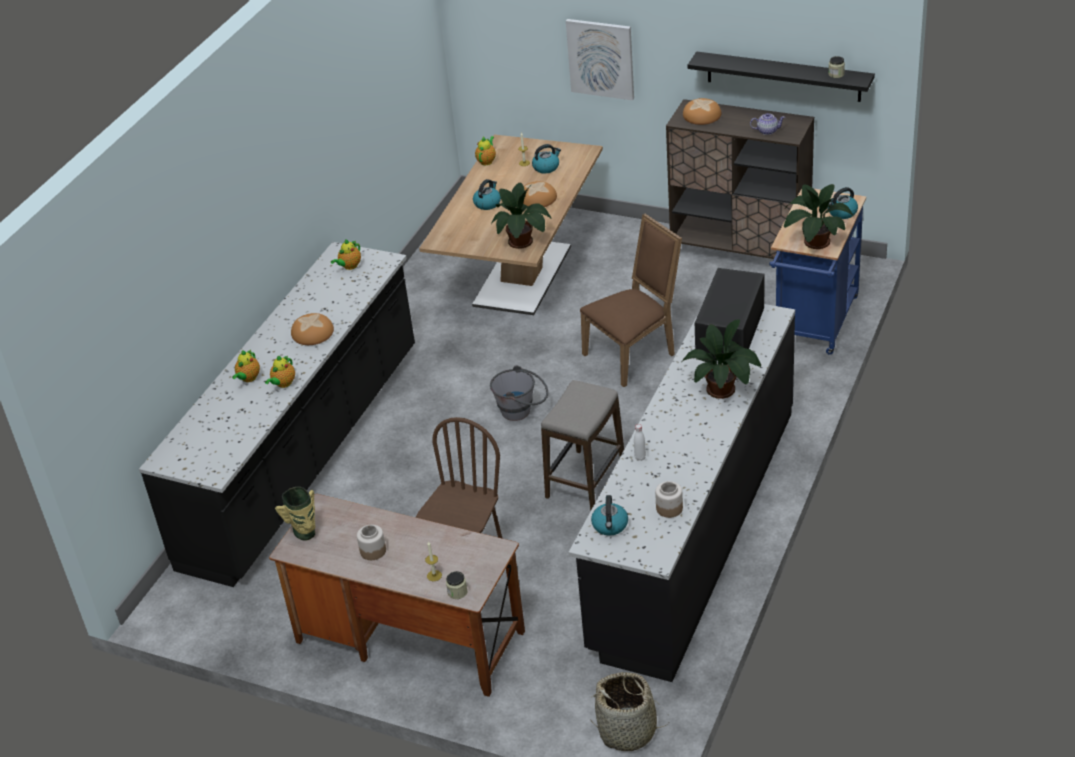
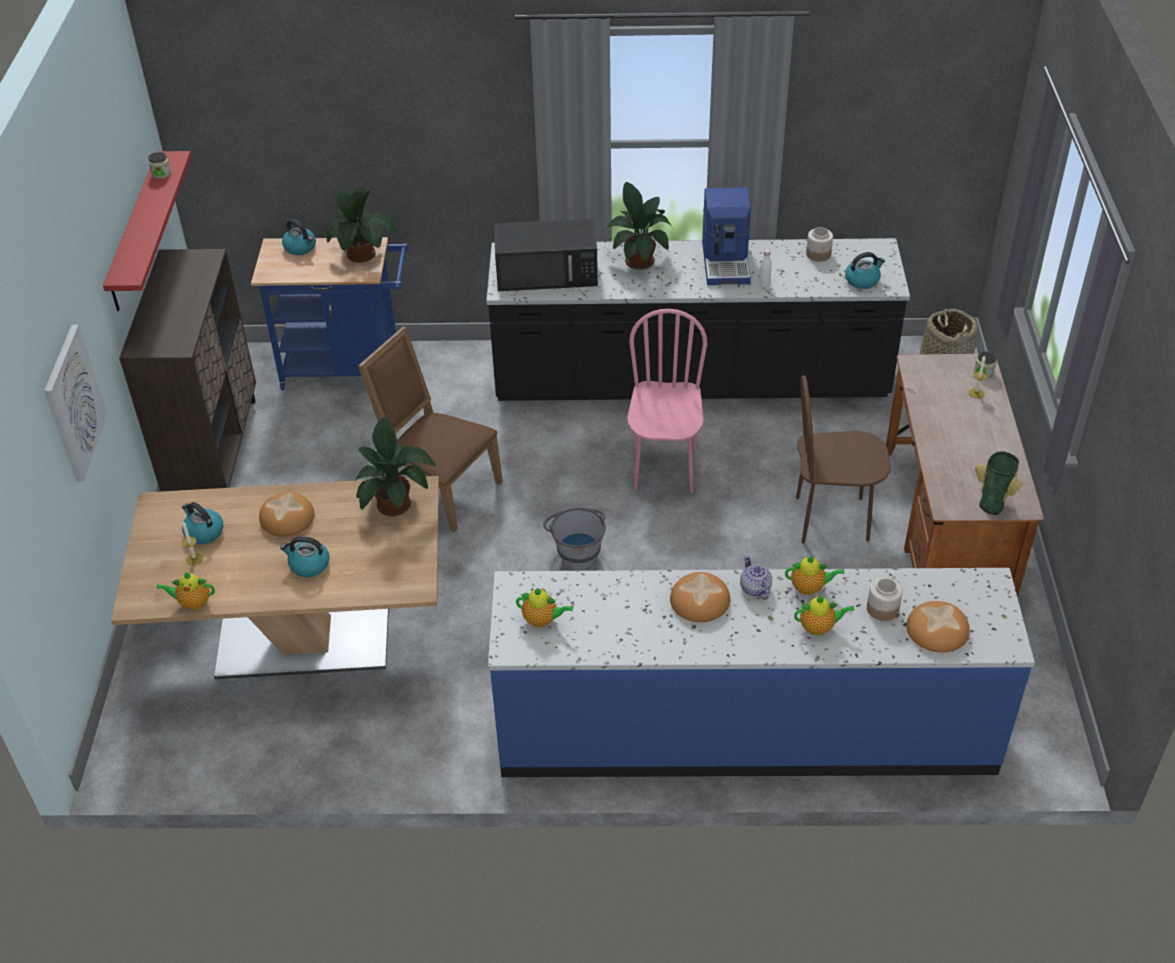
camera: 115 degrees left, 5 degrees up
black counter [139,242,415,587] -> blue counter [488,568,1035,777]
jar [357,525,386,560] -> jar moved to [867,577,903,621]
stool [541,380,624,511] -> pink chair [627,309,707,493]
bread [683,98,721,125] -> bread moved to [906,601,970,653]
black shelf [688,51,875,102] -> red shelf [103,151,191,311]
teapot [750,113,785,135] -> teapot moved to [740,555,772,600]
none -> coffee machine [702,187,751,285]

